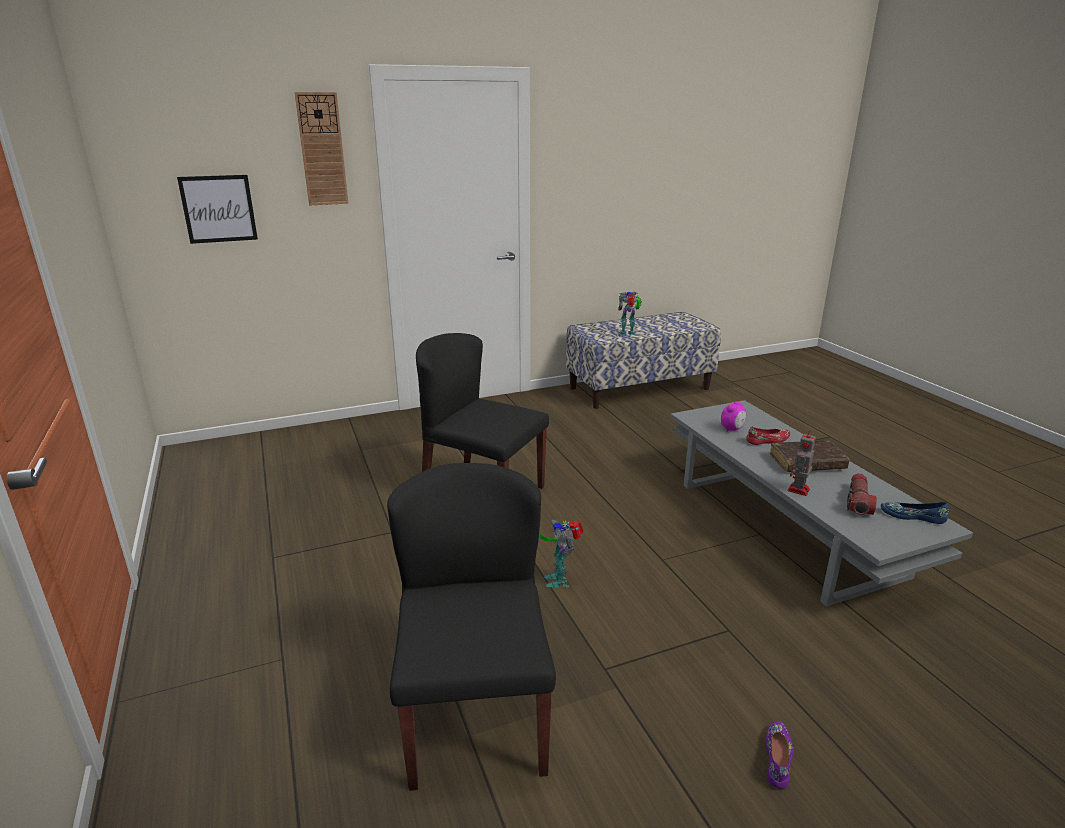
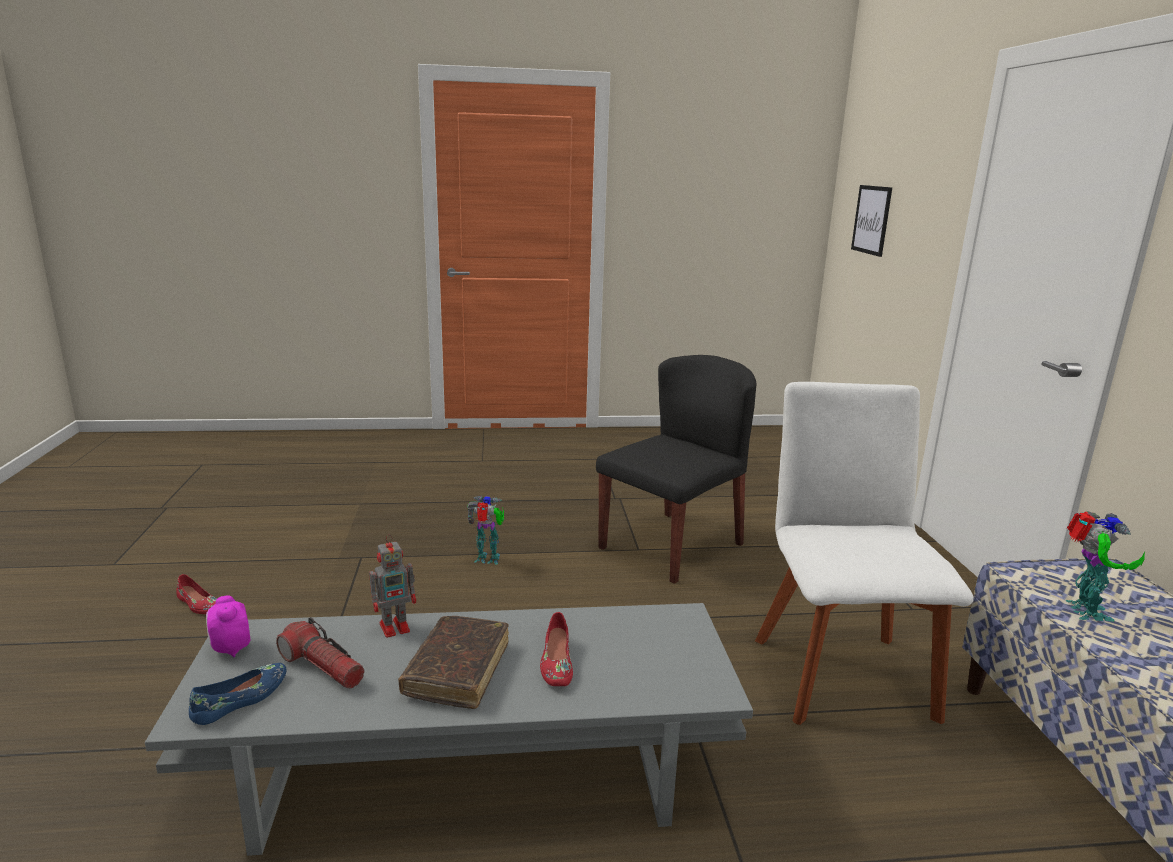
camera: 105 degrees right, 5 degrees down
wall clock [295,92,348,205] -> none
black chair [387,463,556,791] -> none
alarm clock [721,402,746,431] -> alarm clock moved to [206,595,250,658]
purple shoe [766,721,794,789] -> red shoe [176,574,217,614]
toy robot [787,430,816,496] -> toy robot turned 105 degrees clockwise [369,534,416,638]
none -> white chair [755,382,974,725]

